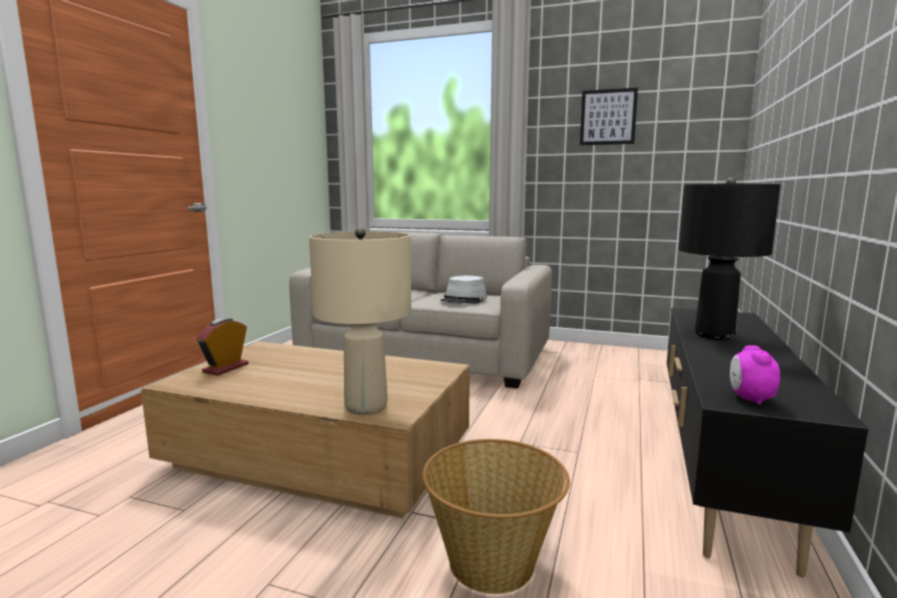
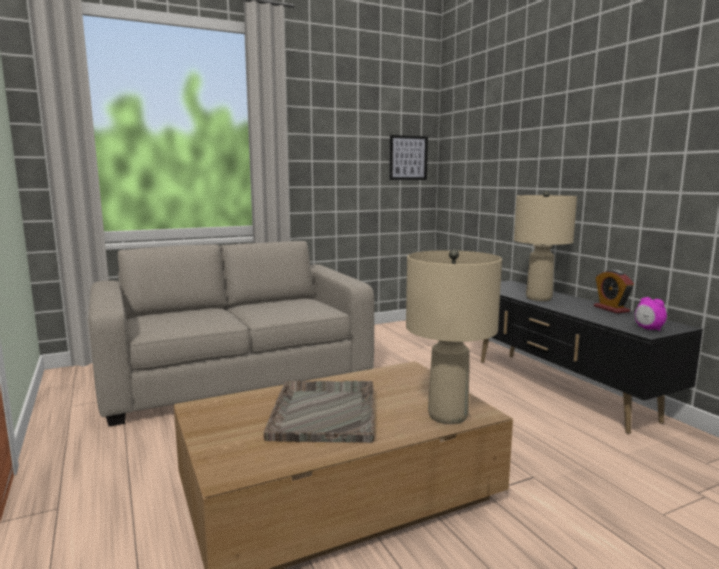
camera: 45 degrees left, 0 degrees up
alarm clock [197,318,248,376] -> alarm clock moved to [594,270,634,313]
basket [422,439,570,594] -> none
grey hat [440,276,487,304] -> none
picture [580,88,638,145] -> picture moved to [389,135,428,180]
black table lamp [678,177,781,340] -> beige table lamp [514,191,577,301]
none -> grey tray [264,380,374,443]

